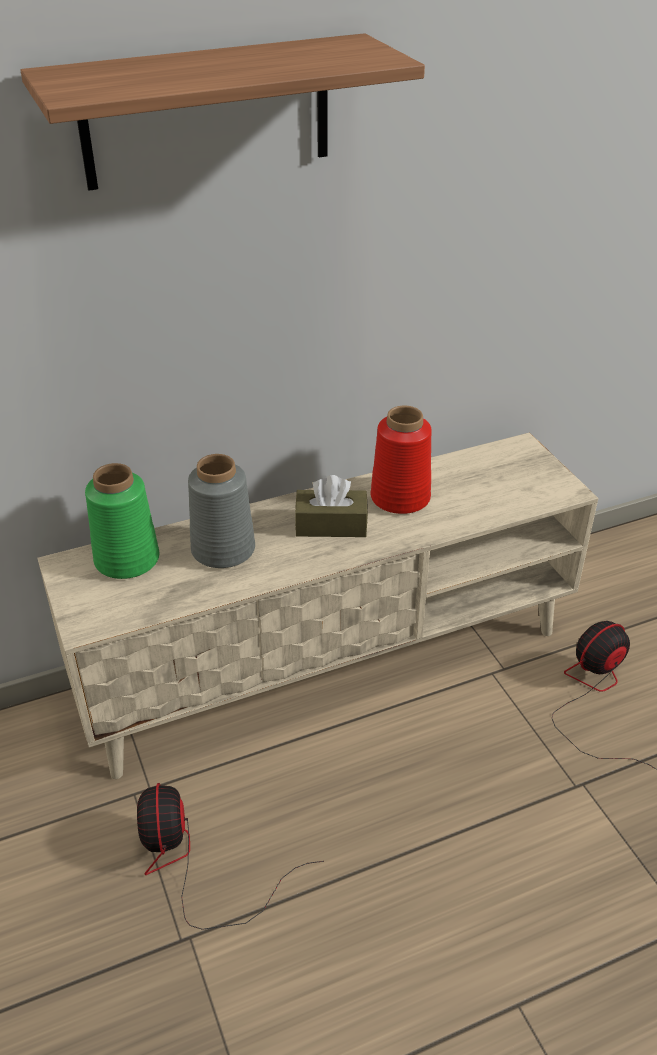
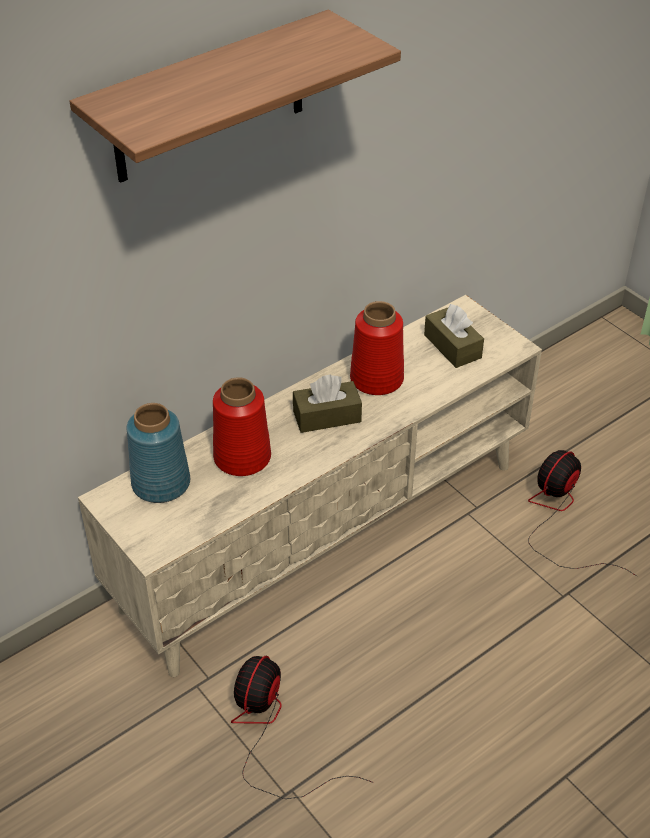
camera: 15 degrees left, 5 degrees up
green vase [85,463,159,579] -> blue vase [127,403,190,503]
fan [137,783,324,930] -> fan turned 45 degrees clockwise [231,656,373,799]
grey vase [188,454,255,568] -> red vase [213,377,271,476]
none -> brown tissue box [424,304,484,368]

